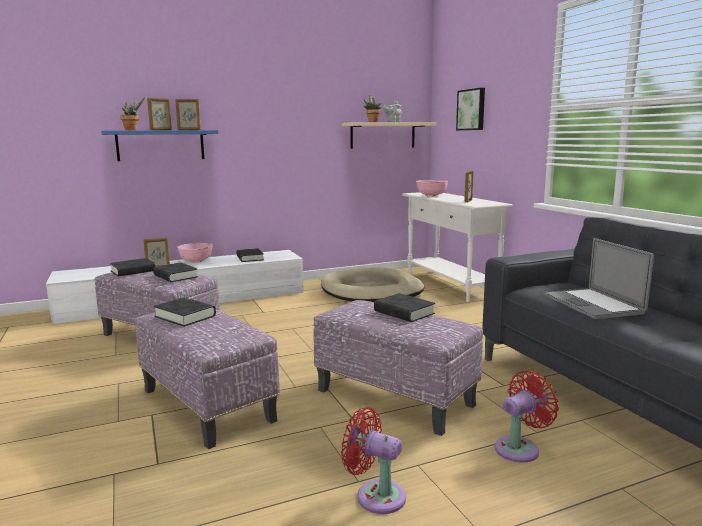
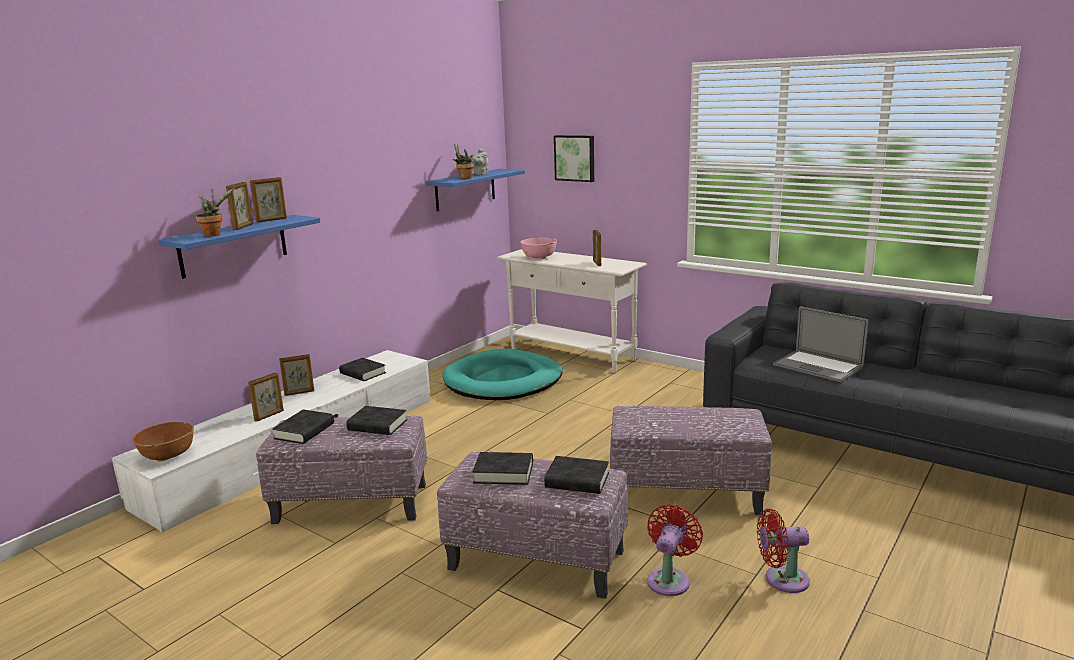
camera: 30 degrees left, 5 degrees up
pink bowl [177,243,213,263] -> picture frame [279,354,314,396]
beige dog bed [321,267,424,302] -> turquoise dog bed [443,349,563,400]
beige shelf [342,122,436,149] -> blue shelf [426,169,525,211]
black book [374,293,435,322] -> black book moved to [544,456,609,494]
red fan [495,371,559,463] -> red fan moved to [647,504,703,596]
none -> brown bowl [132,421,194,461]

